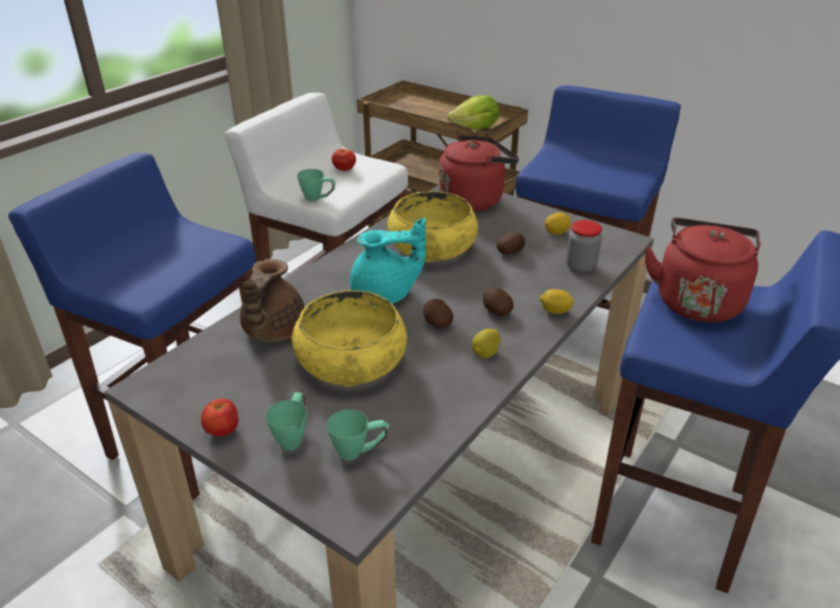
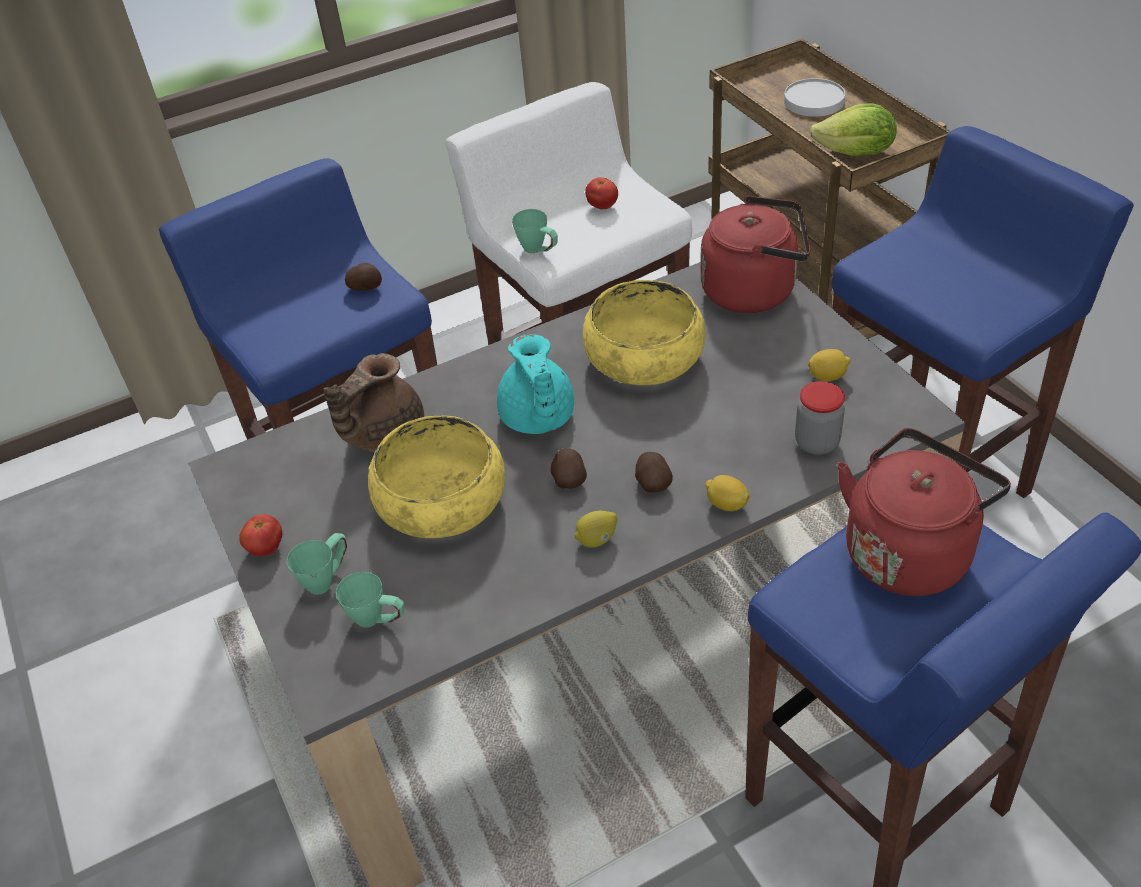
camera: 30 degrees right, 10 degrees up
turquoise teapot [350,218,426,303] -> turquoise teapot turned 60 degrees clockwise [497,334,574,434]
potato [497,232,525,254] -> potato moved to [345,263,382,291]
none -> white plate [784,78,845,117]

